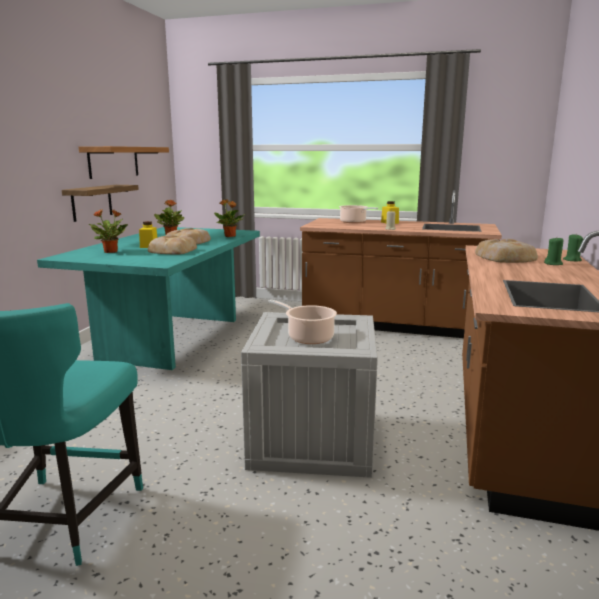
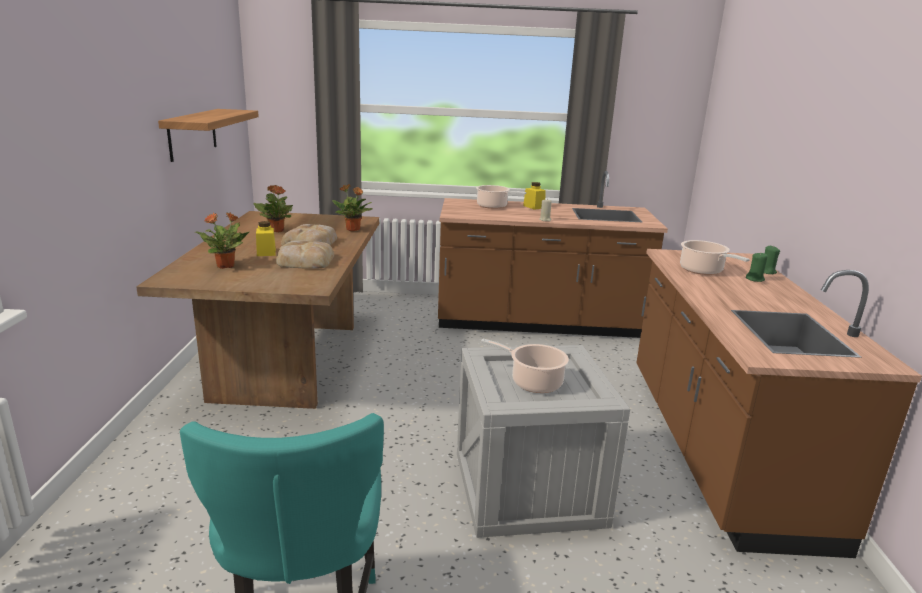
camera: 15 degrees left, 5 degrees up
turquoise dining table [37,227,260,370] -> brown dining table [136,211,379,409]
shelf [62,185,139,222] -> none
bread [475,239,538,263] -> cooking pot [680,240,750,275]

